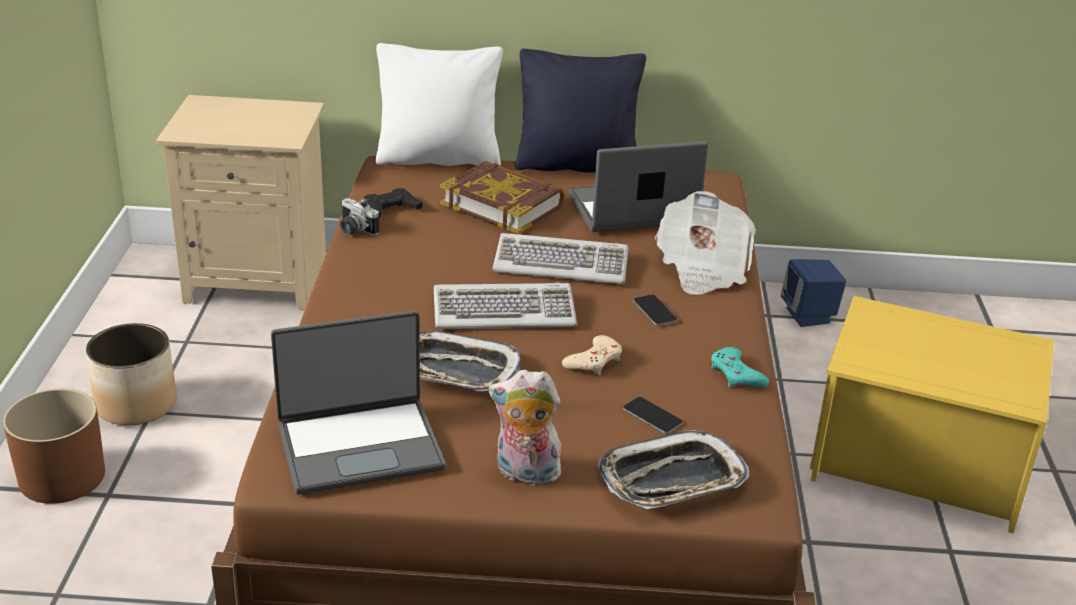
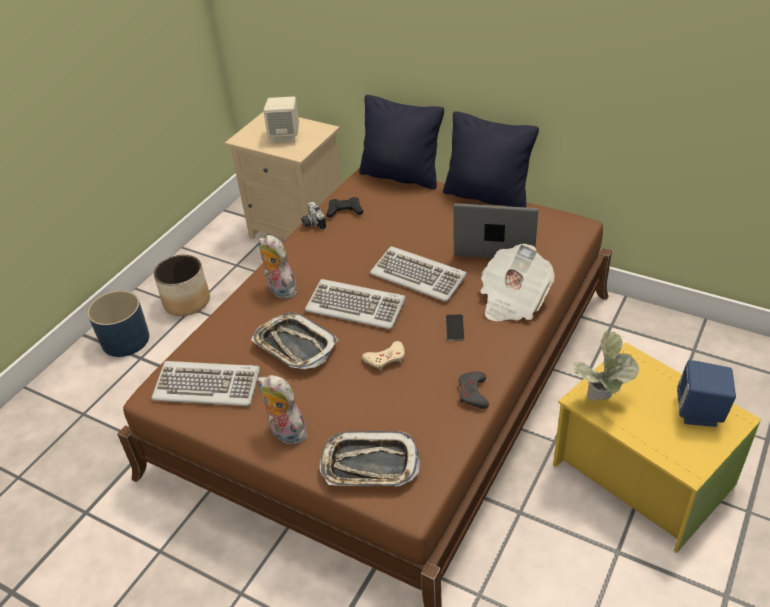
camera: 30 degrees right, 10 degrees up
brown planter [3,389,105,504] -> blue planter [87,291,149,357]
laptop [271,310,445,494] -> keyboard [151,361,260,406]
white pillow [376,43,503,166] -> black pillow [359,95,444,190]
book [440,161,565,234] -> none
phone [623,397,683,434] -> none
turquoise game controller [711,347,769,387] -> grey game controller [458,371,489,409]
blue speaker [781,259,846,327] -> blue speaker moved to [677,360,736,427]
none -> plush toy [259,235,298,299]
none -> beige speaker [263,96,299,143]
none -> potted plant [573,331,639,401]

